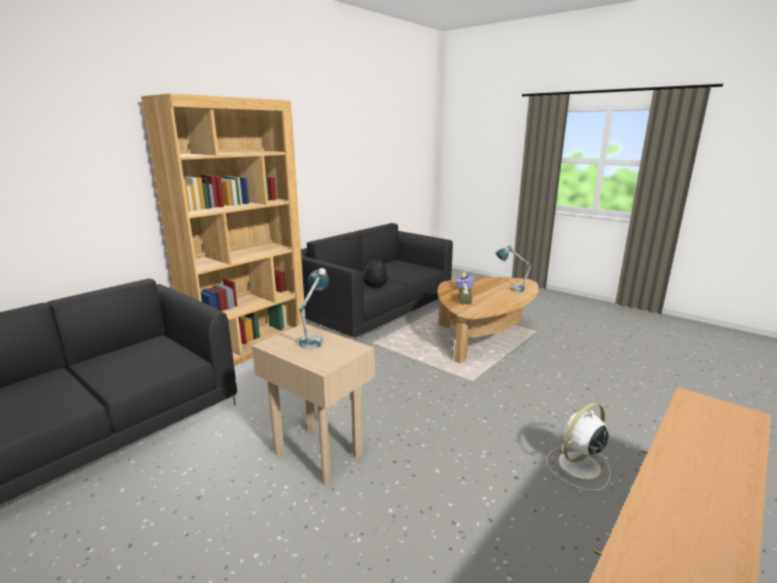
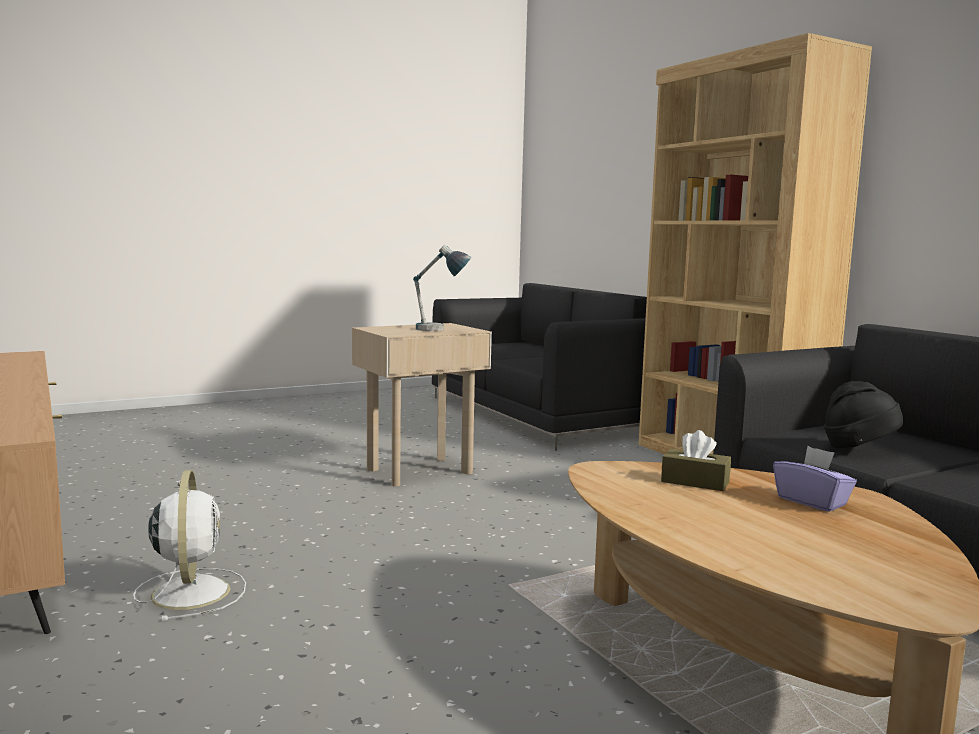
camera: 110 degrees right, 10 degrees down
table lamp [495,245,532,292] -> none

